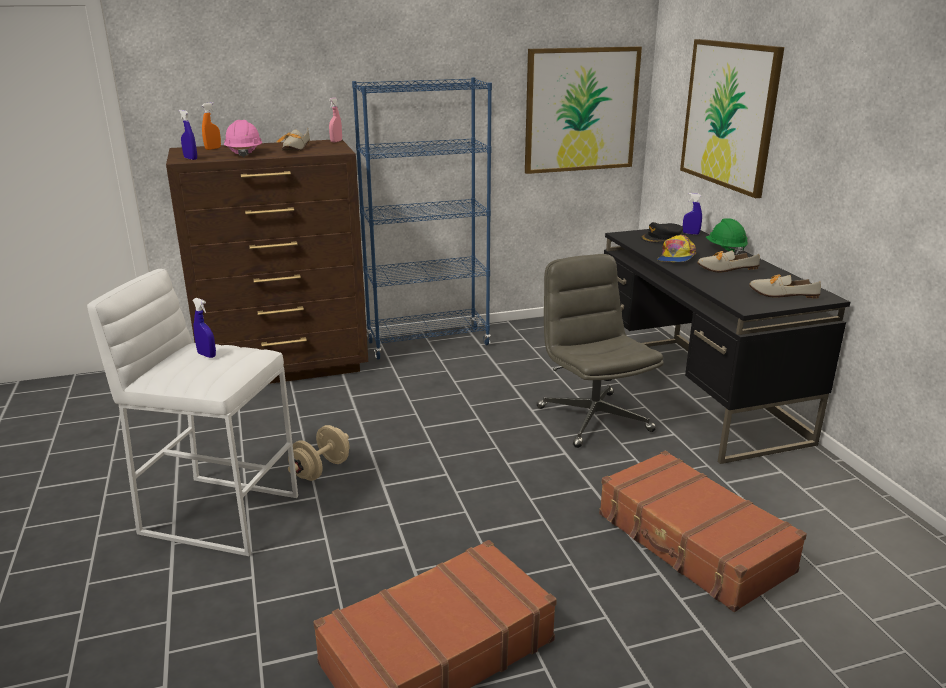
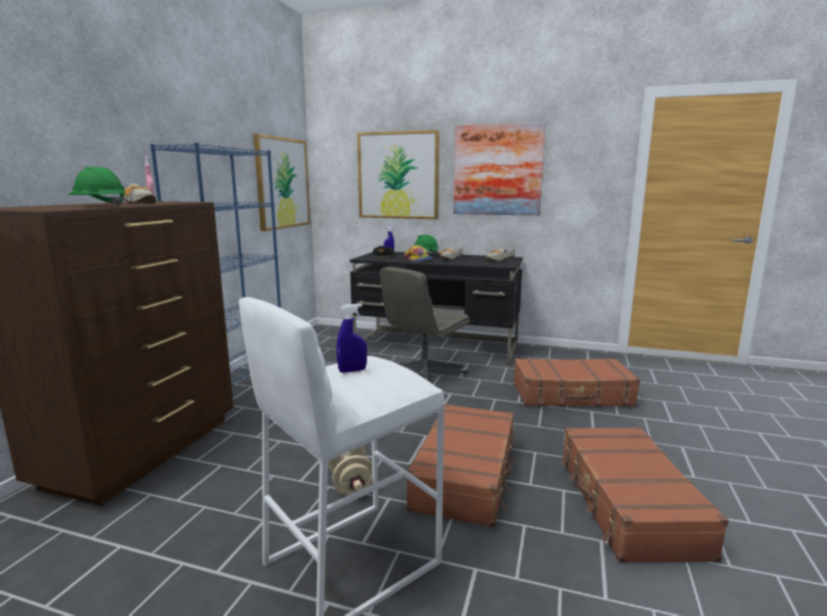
camera: 55 degrees left, 10 degrees down
blue spray bottle [179,110,197,160] -> none
orange spray bottle [202,102,221,150] -> none
pink hard hat [224,120,263,158] -> green hard hat [68,166,126,206]
grey office chair [536,254,664,448] -> grey office chair turned 60 degrees counterclockwise [380,267,470,380]
none -> brown suitcase [406,404,518,528]
none -> picture [453,122,546,216]

